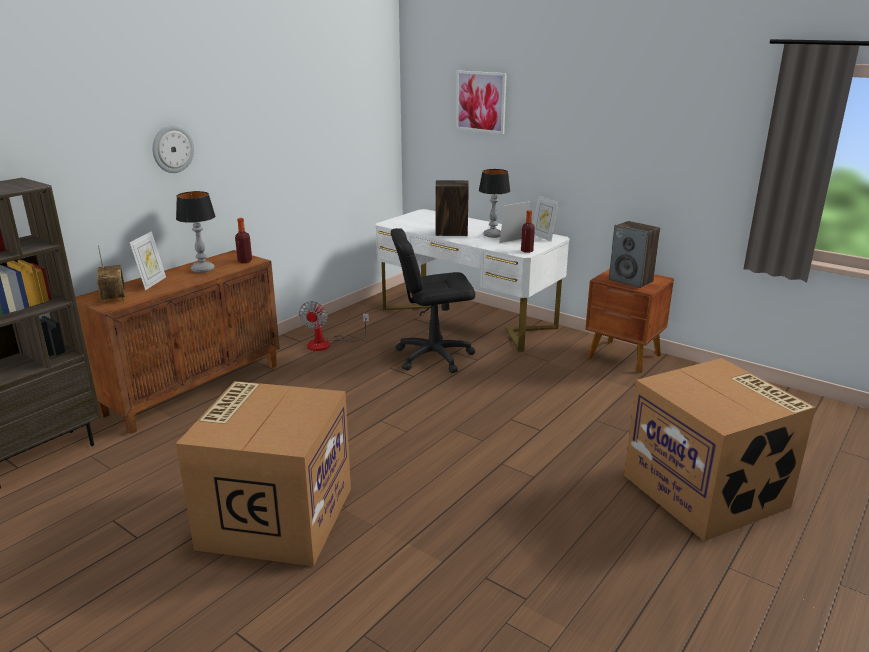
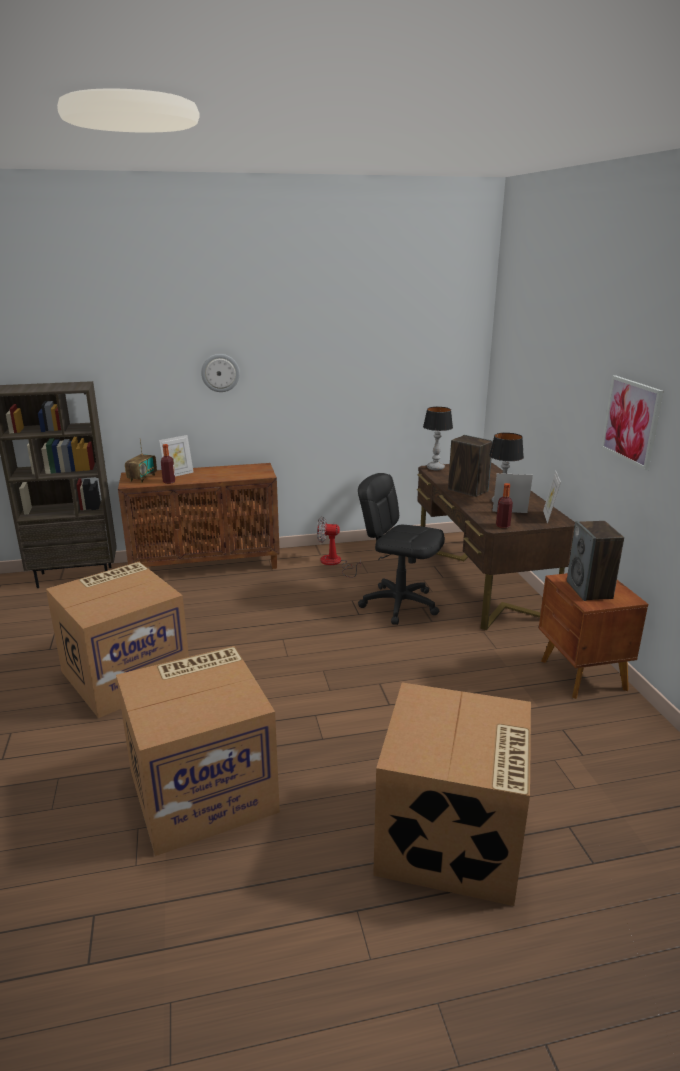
camera: 40 degrees right, 0 degrees up
table lamp [176,191,216,273] -> table lamp moved to [423,407,453,470]
bottle [235,218,252,263] -> bottle moved to [161,444,175,484]
fan [299,301,369,351] -> fan turned 45 degrees clockwise [317,517,361,578]
white desk [375,209,569,352] -> brown desk [417,462,575,630]
picture [456,71,507,134] -> picture moved to [601,375,663,470]
none -> cardboard box [116,646,280,856]

